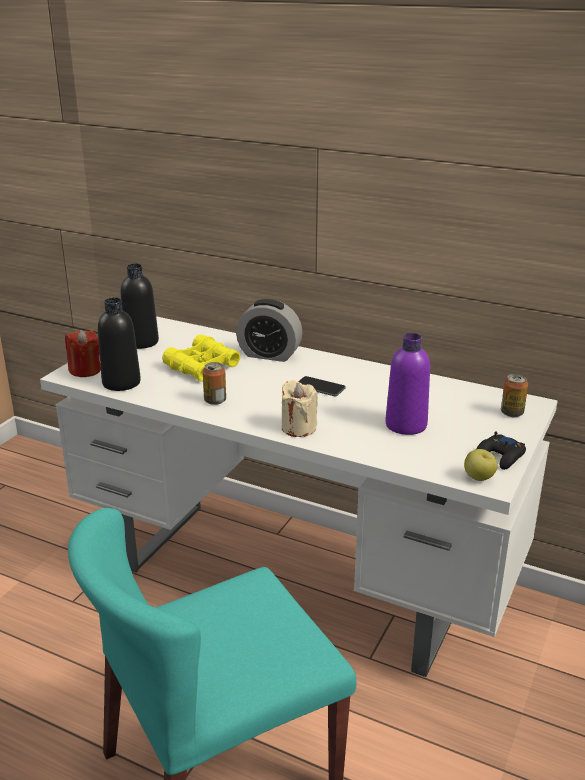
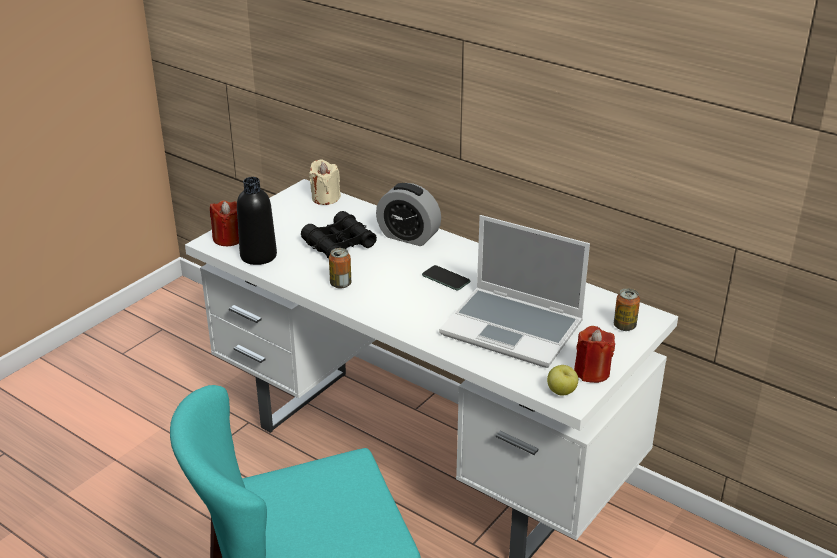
camera: 10 degrees right, 5 degrees up
black bottle [121,264,159,349] -> none
yellow binoculars [162,334,240,382] -> black binoculars [301,211,377,259]
beige candle [282,380,318,437] -> beige candle moved to [309,159,341,205]
purple bottle [385,333,430,435] -> laptop [439,215,590,368]
black game controller [476,431,526,470] -> red candle [574,326,615,383]

